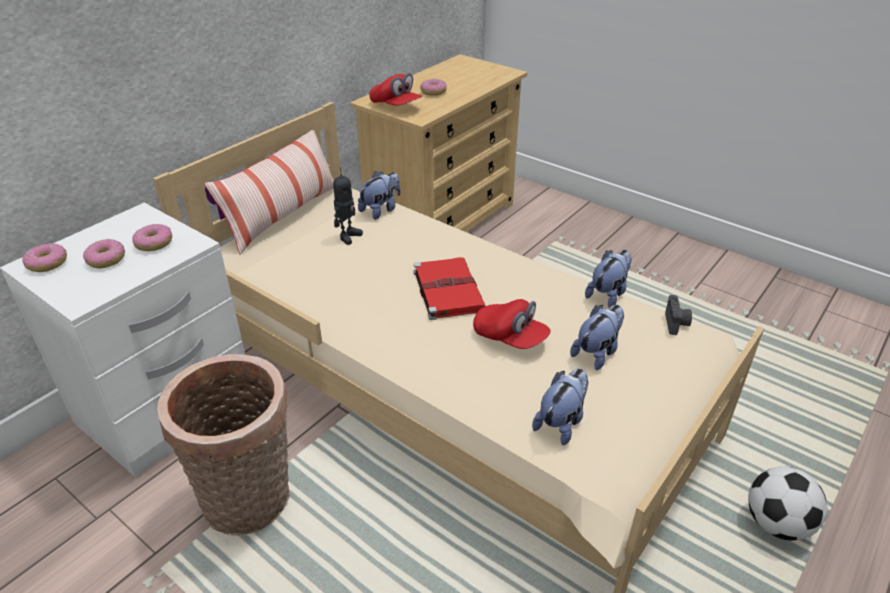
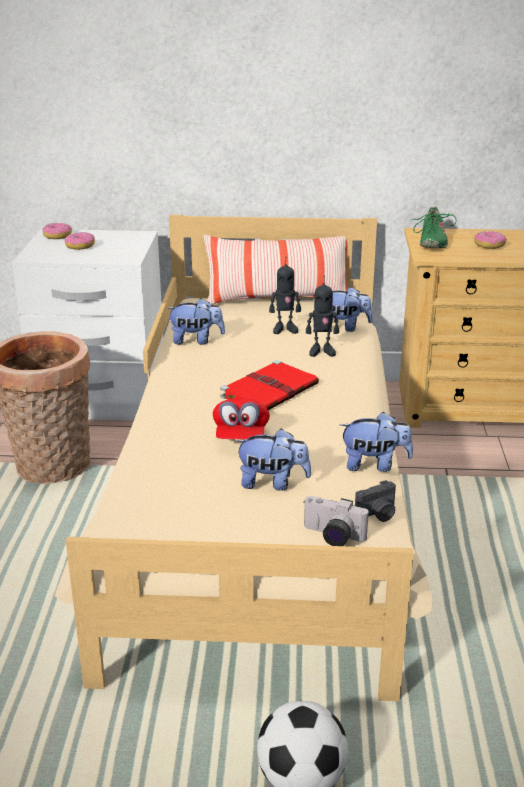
camera: 55 degrees right, 10 degrees down
donut [132,224,172,251] -> none
red cap [369,73,423,106] -> green shoe [411,207,457,248]
plush toy [532,369,588,445] -> plush toy moved to [166,298,225,345]
none -> camera [303,496,369,546]
none -> toy robot [306,275,339,357]

